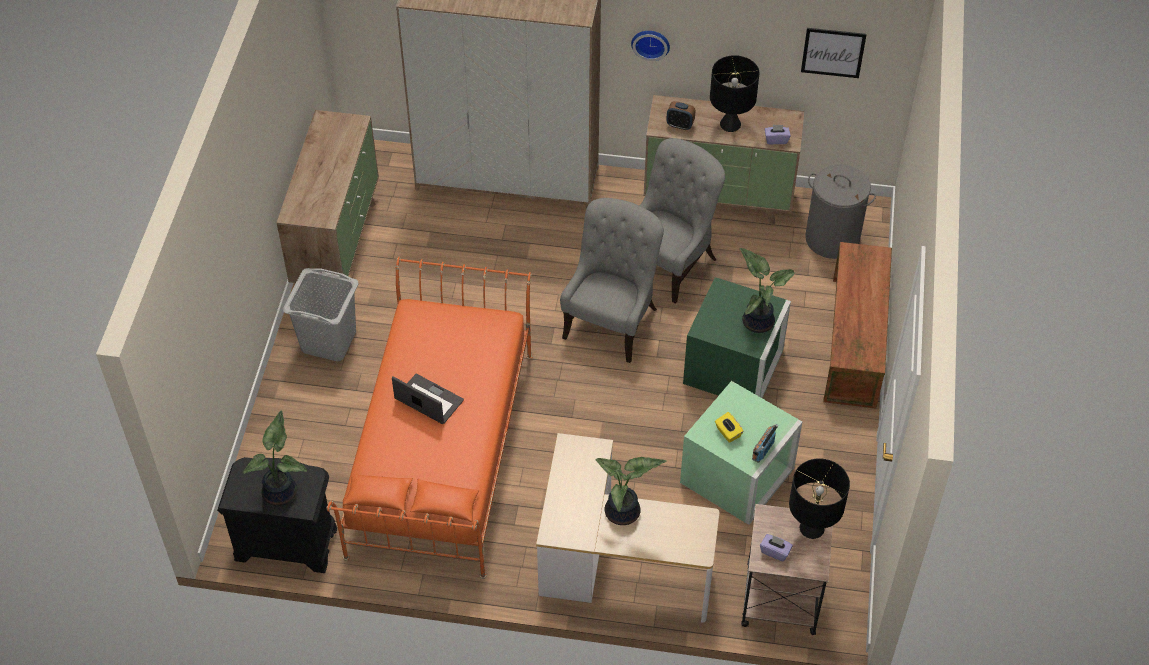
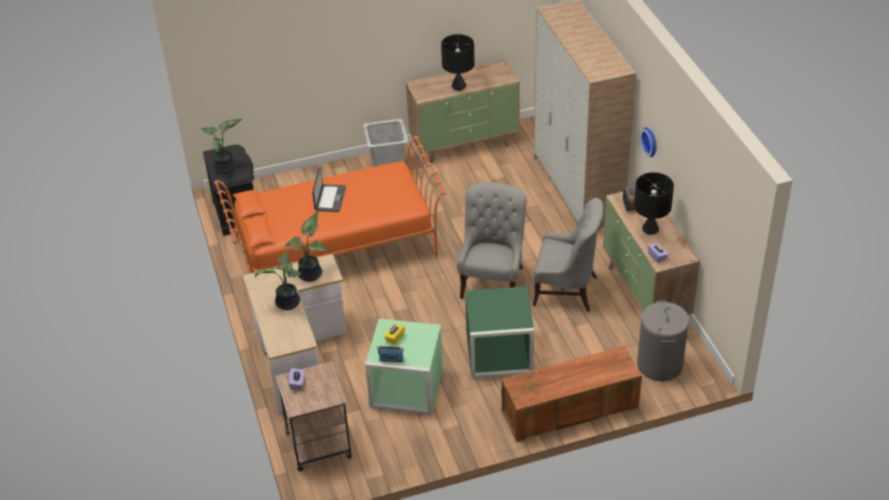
camera: 65 degrees right, 10 degrees down
grey armchair [560,198,664,363] -> grey armchair turned 75 degrees counterclockwise [457,182,527,299]
potted plant [739,248,795,333] -> potted plant moved to [284,211,327,282]
black table lamp [789,458,850,539] -> black table lamp moved to [441,34,475,91]
picture [801,28,867,78] -> none

